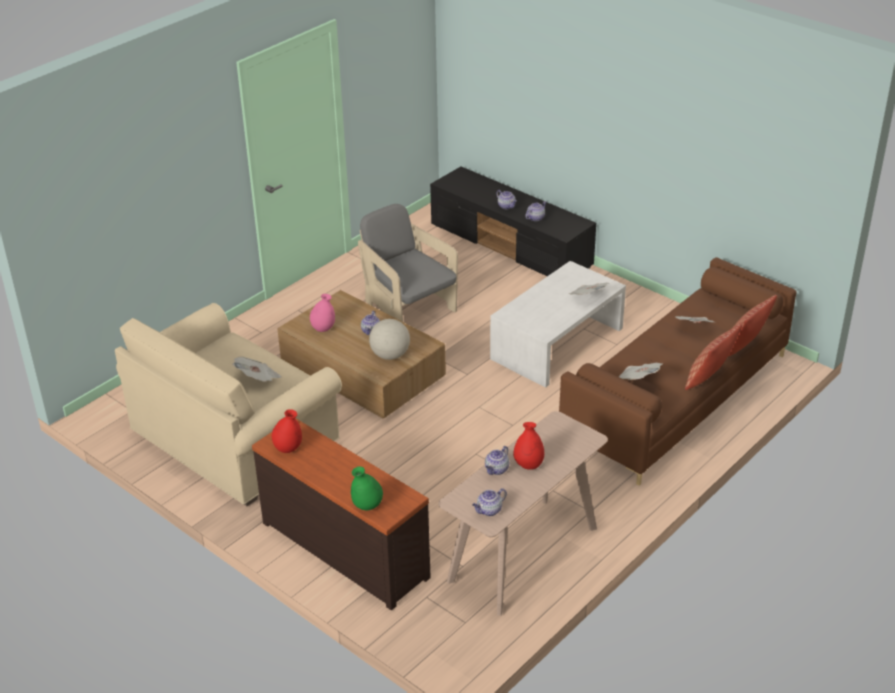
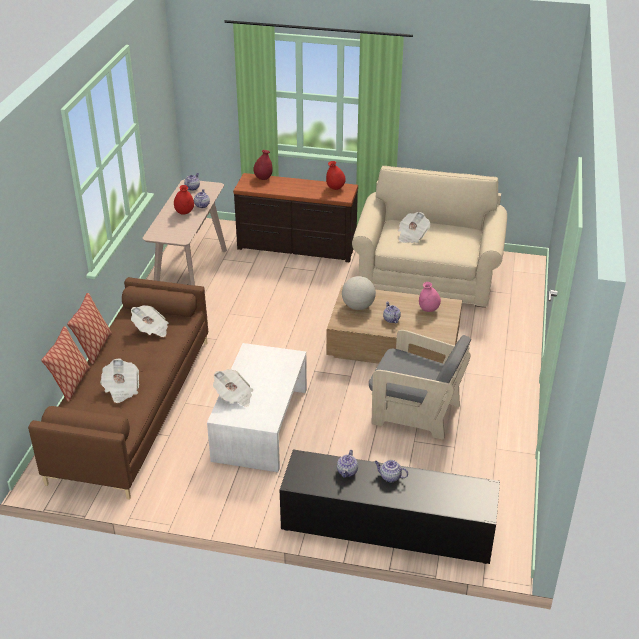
camera: 150 degrees right, 0 degrees up
green vase [351,466,383,510] -> red vase [253,150,272,180]

